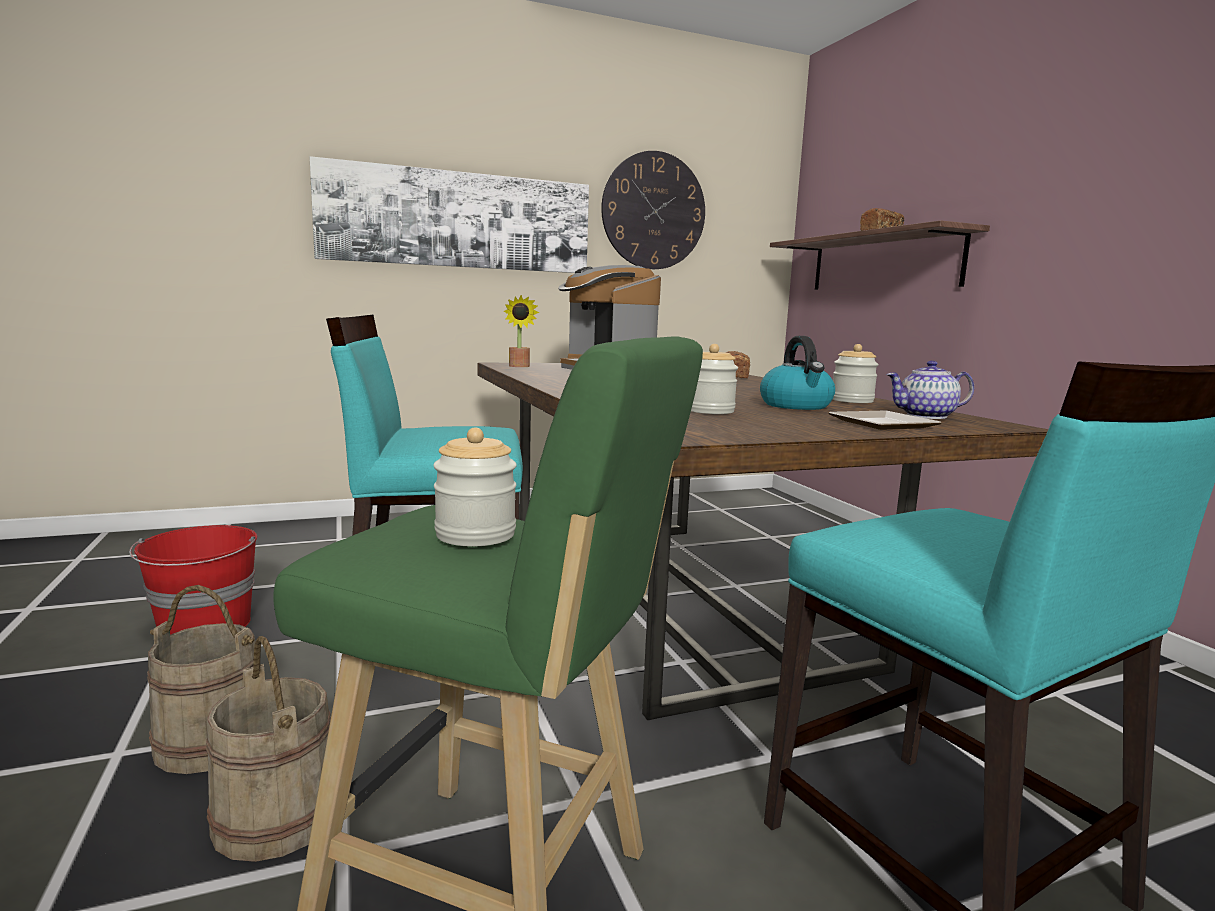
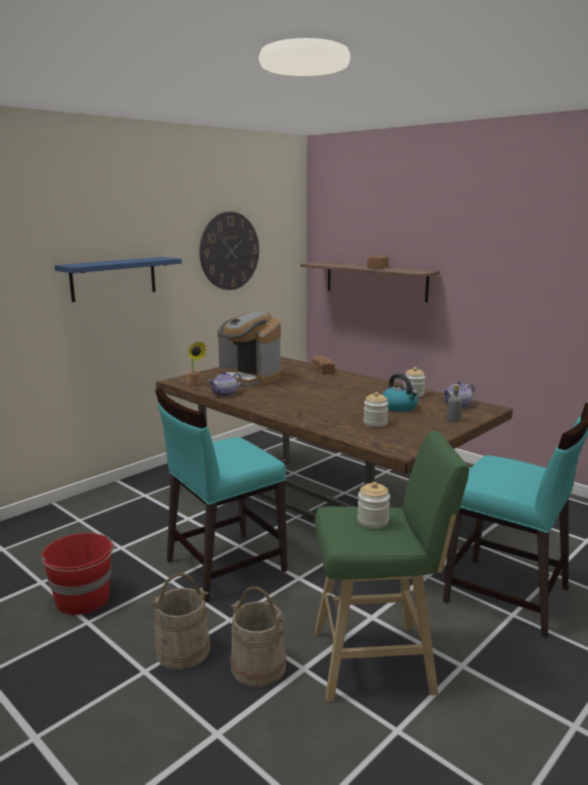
camera: 25 degrees left, 5 degrees up
picture [309,156,589,273] -> blue shelf [55,257,182,302]
plate [829,411,942,430] -> grey bottle [447,384,462,422]
none -> teapot [208,371,241,397]

